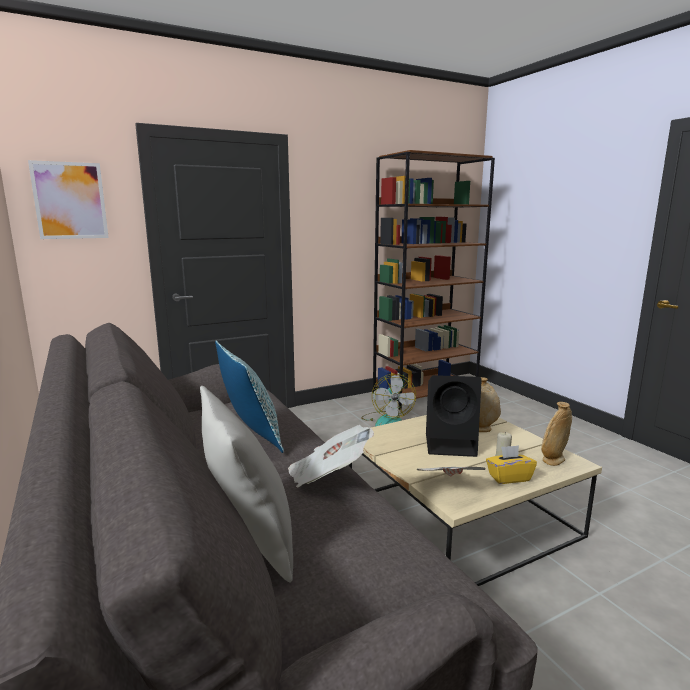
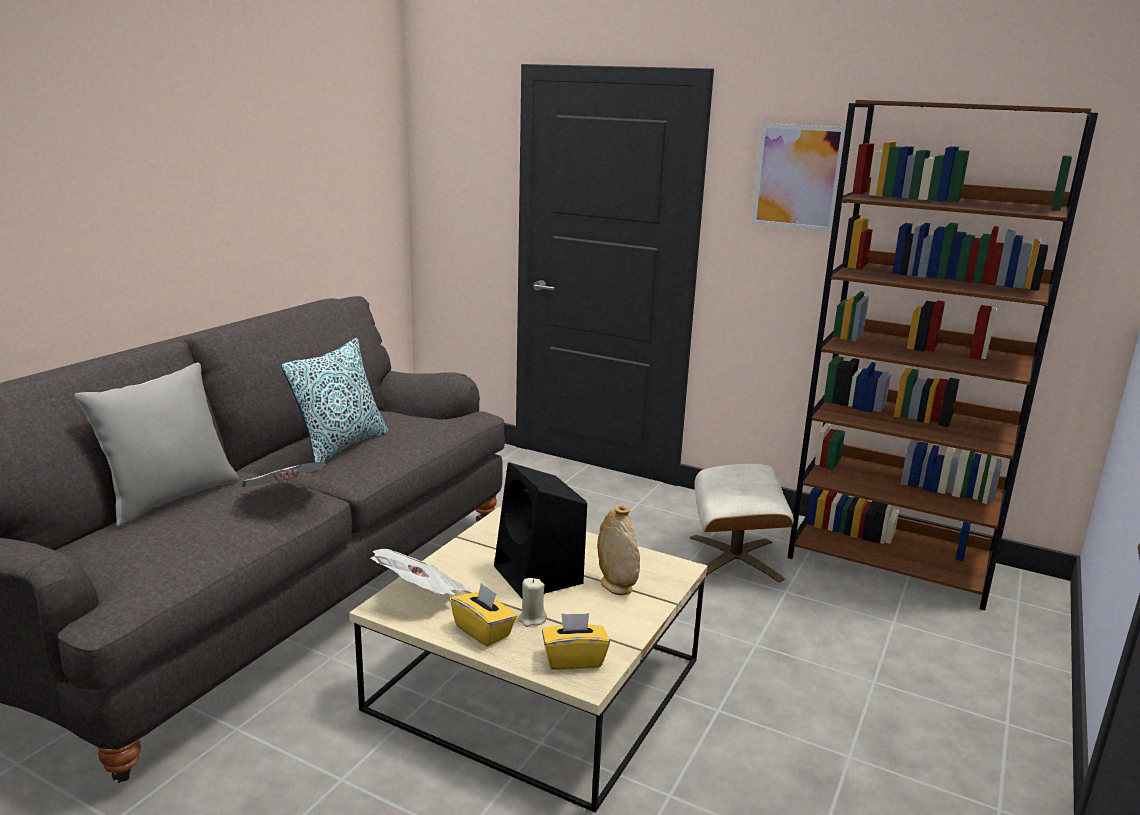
camera: 55 degrees right, 5 degrees up
picture [28,160,109,239] -> picture moved to [751,123,846,232]
fan [361,374,416,426] -> beige ottoman [690,464,794,583]
beige vase [541,402,572,466] -> yellow tissue box [542,613,610,670]

